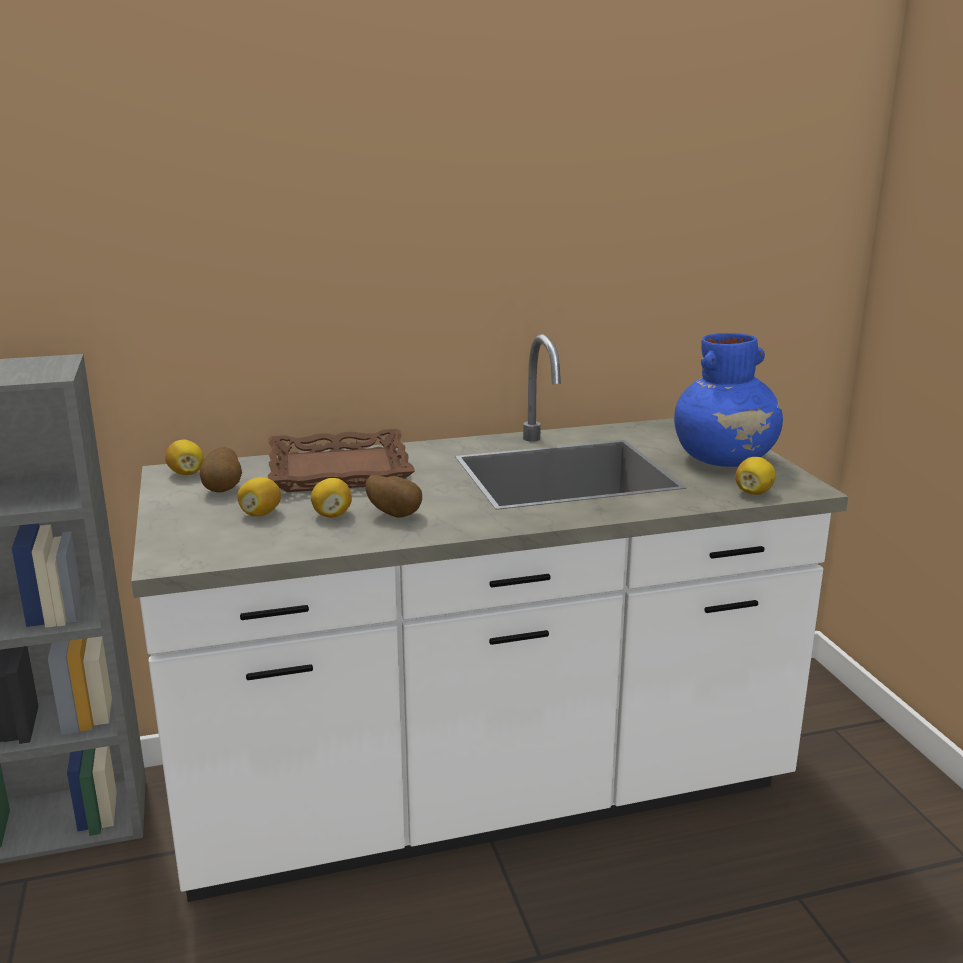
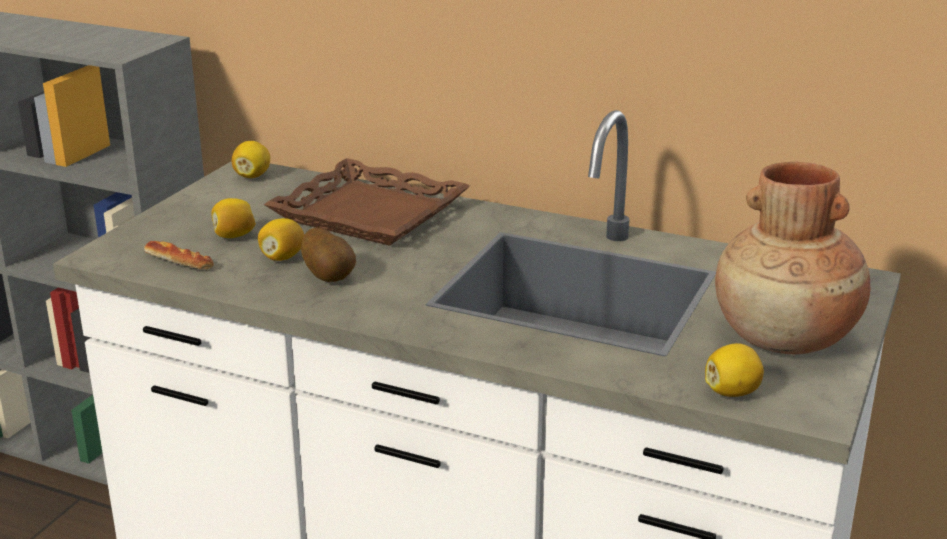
camera: 40 degrees right, 5 degrees up
potato [200,447,242,493] -> none
blue vase [674,333,783,467] -> brown vase [715,162,870,354]
none -> bread [144,241,214,270]

